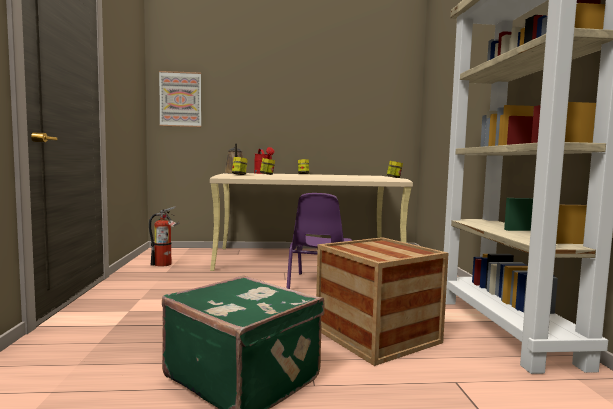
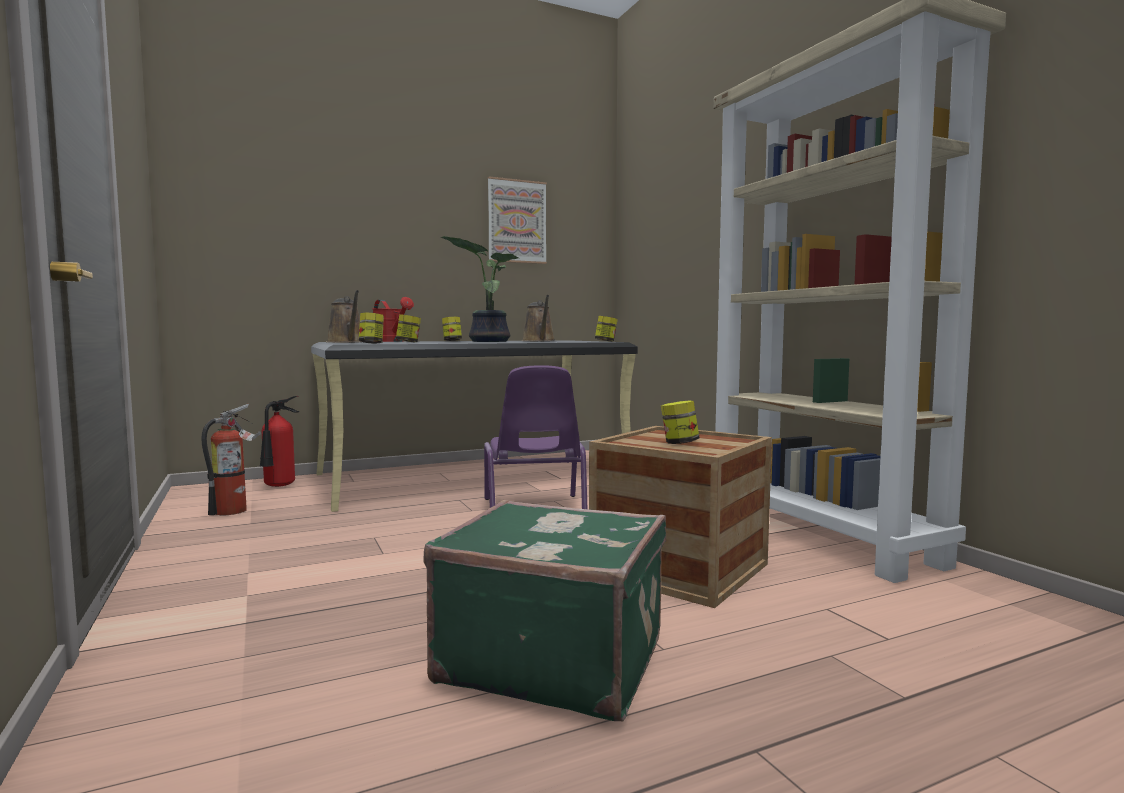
camera: 20 degrees left, 0 degrees up
picture [159,71,201,127] -> picture moved to [488,176,547,264]
beige desk [210,173,413,271] -> black desk [311,340,638,512]
none -> fire extinguisher [259,396,299,487]
none -> potted plant [441,236,518,342]
none -> brown watering can [522,295,555,341]
none -> jar [661,400,699,444]

